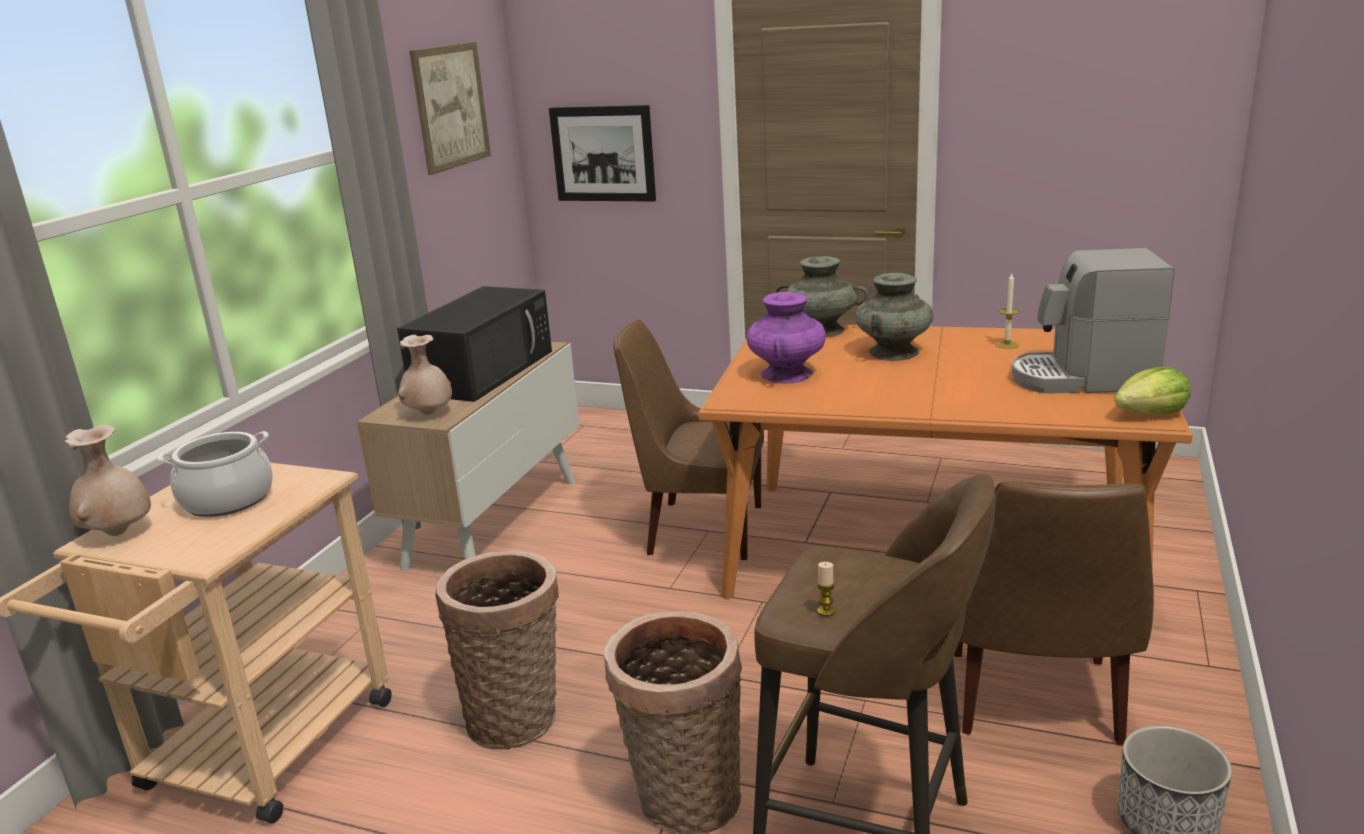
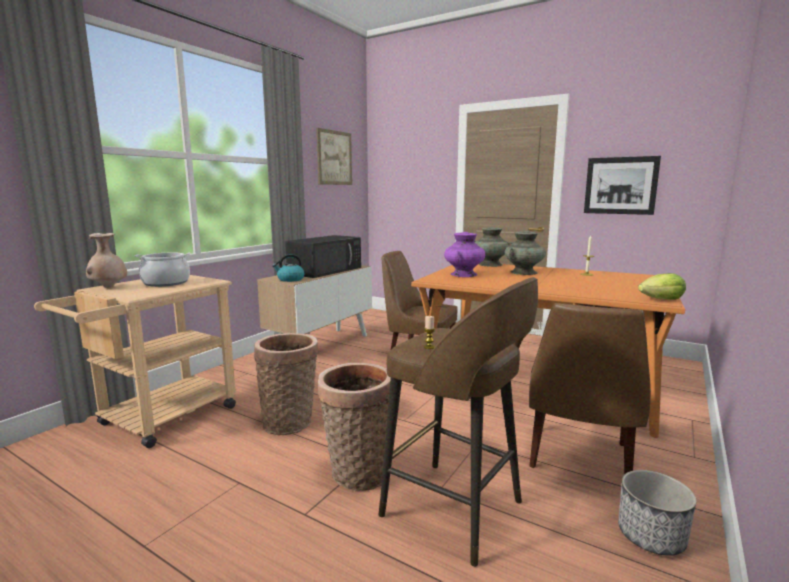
camera: 10 degrees right, 10 degrees down
beige vase [398,335,452,415] -> kettle [272,254,305,282]
picture [549,105,656,202] -> picture moved to [584,156,661,215]
coffee machine [1012,248,1175,394] -> none

